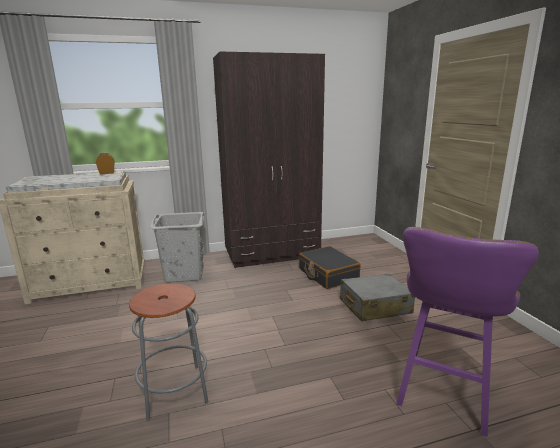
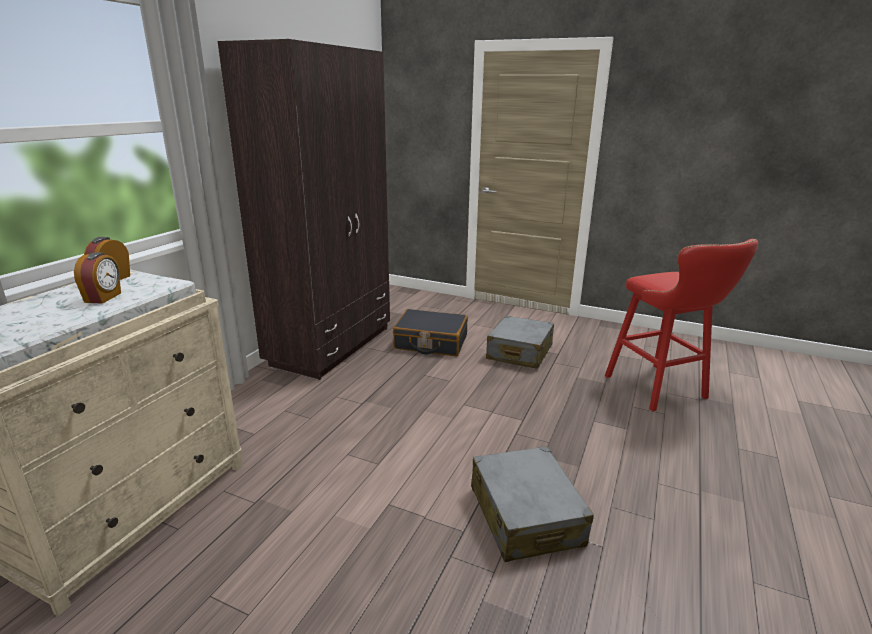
camera: 50 degrees left, 5 degrees up
grey stool [129,283,208,421] -> grey suitcase [471,446,594,562]
grey laundry basket [150,212,205,283] -> none
purple stool [396,227,539,437] -> red stool [605,239,758,411]
none -> alarm clock [74,252,121,304]

